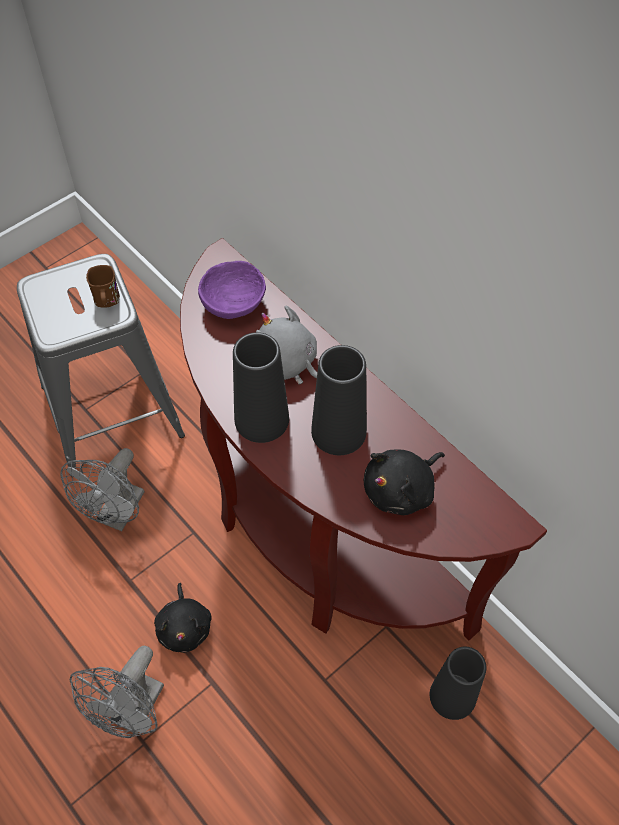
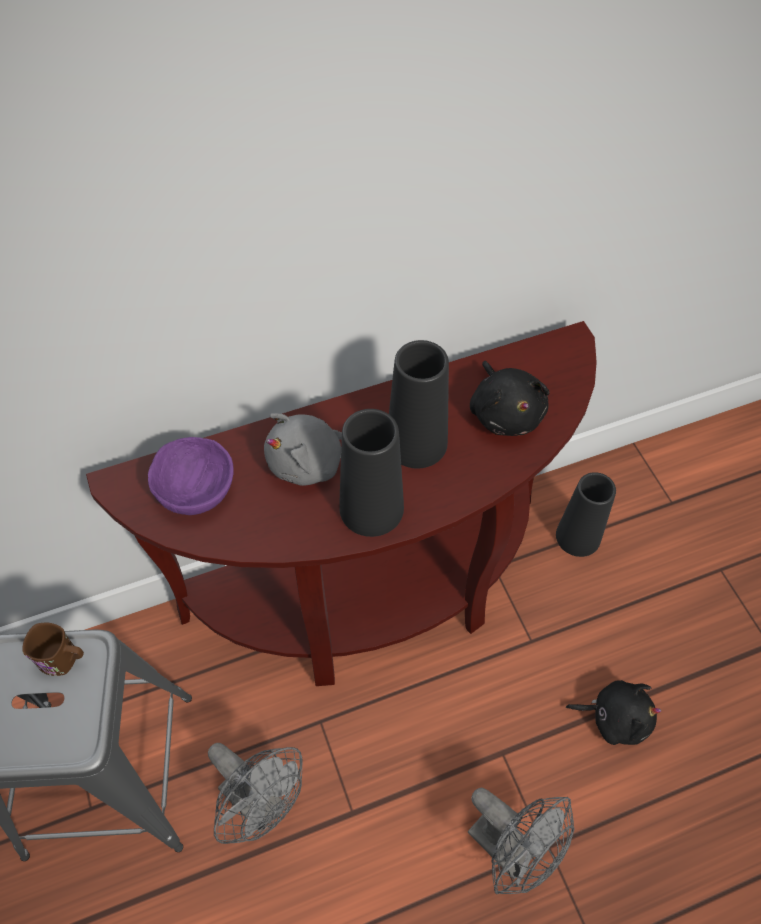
camera: 70 degrees left, 0 degrees up
black plush toy [154,583,212,653] -> black plush toy moved to [566,680,662,745]

